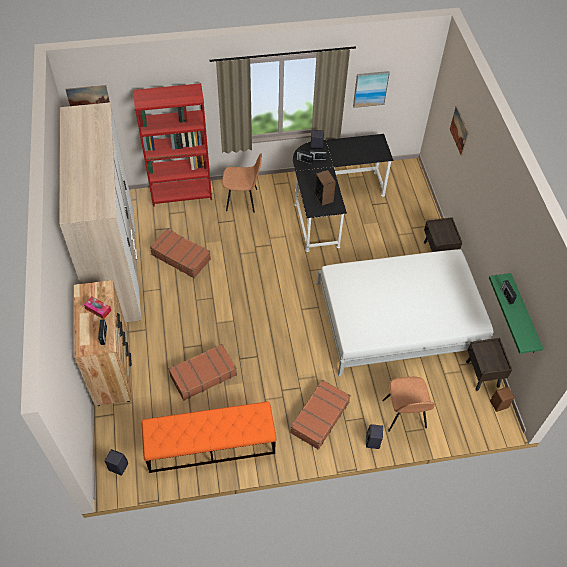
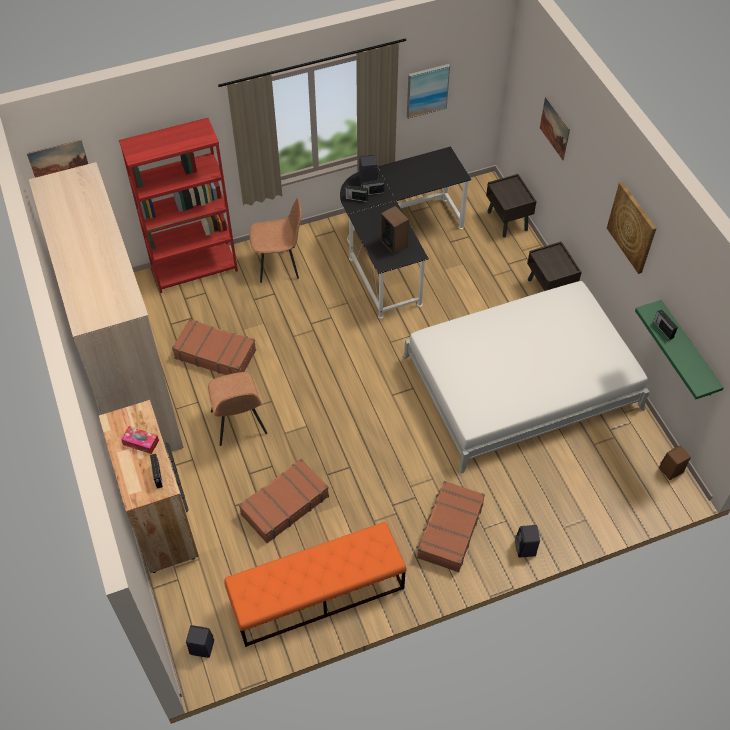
camera: 10 degrees left, 0 degrees up
brown chair [382,377,435,432] -> brown chair moved to [208,372,267,446]
brown nightstand [466,338,512,391] -> brown nightstand moved to [486,174,537,238]
none -> picture [607,182,657,274]

